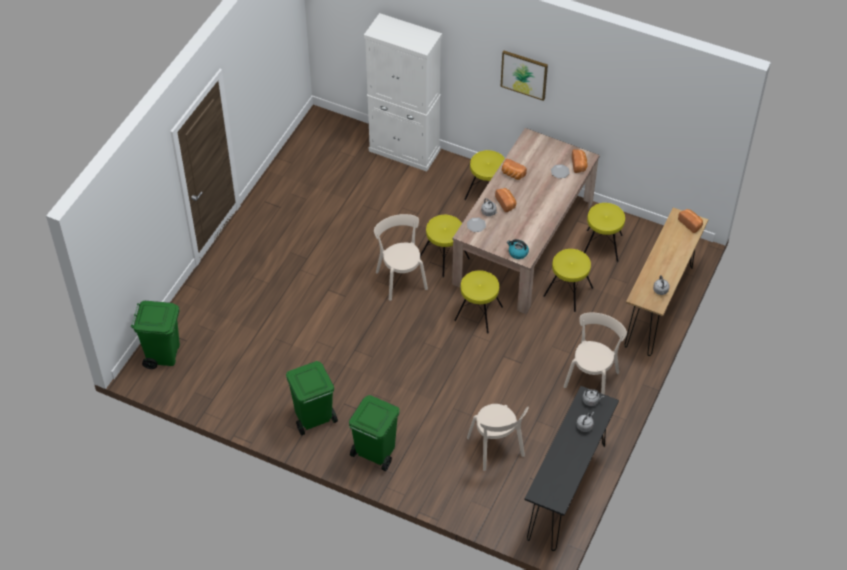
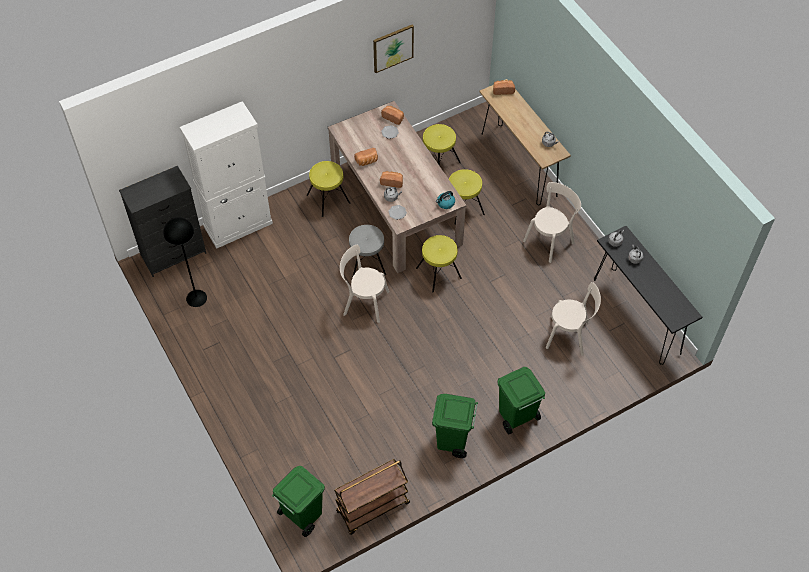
camera: 55 degrees left, 5 degrees up
yellow stool [420,215,470,278] -> grey stool [349,225,386,278]
picture [501,50,548,101] -> picture moved to [373,24,414,73]
beige chair [564,313,627,395] -> beige chair turned 75 degrees clockwise [523,182,581,263]
none -> black dresser [119,166,206,277]
none -> black floor lamp [163,217,207,307]
none -> brown cart [334,459,410,535]

